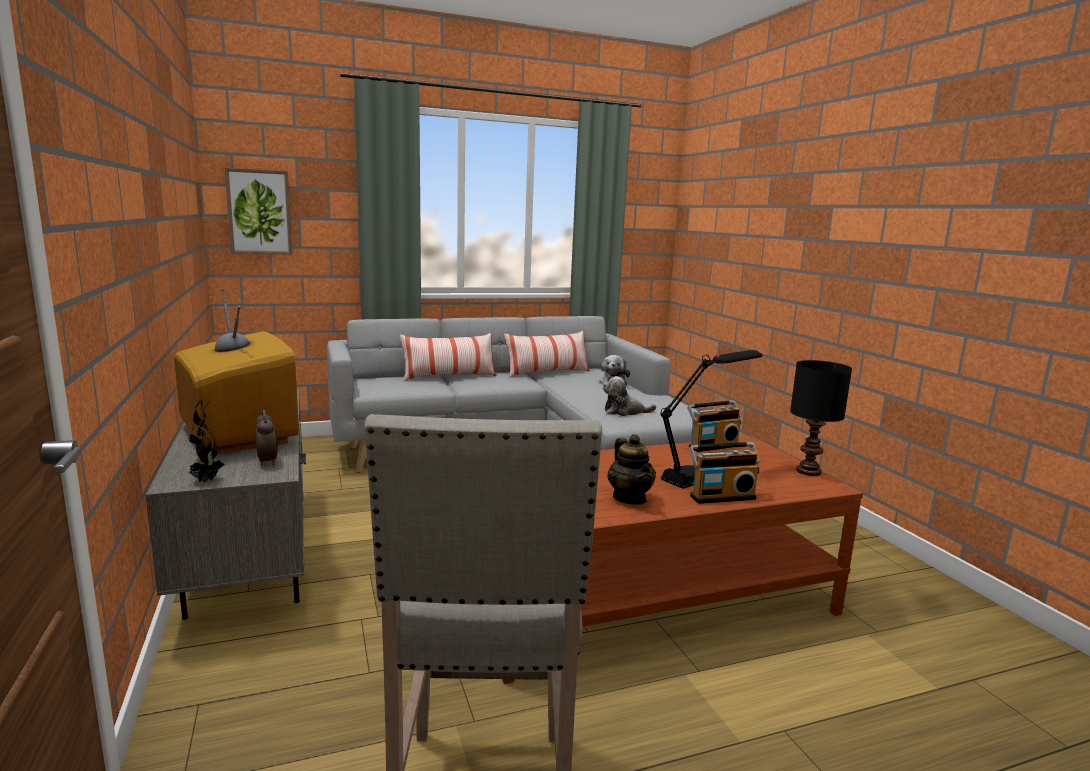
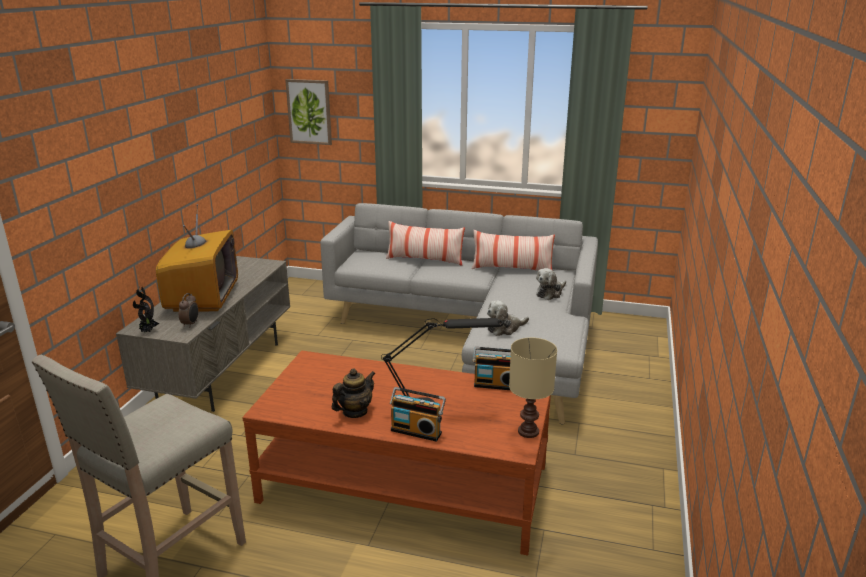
camera: 35 degrees right, 10 degrees up
plush toy [603,376,656,416] -> plush toy turned 60 degrees counterclockwise [487,300,529,336]
teapot [607,434,656,505] -> teapot turned 150 degrees counterclockwise [332,368,376,418]
black table lamp [790,360,852,476] -> beige table lamp [509,337,557,438]

